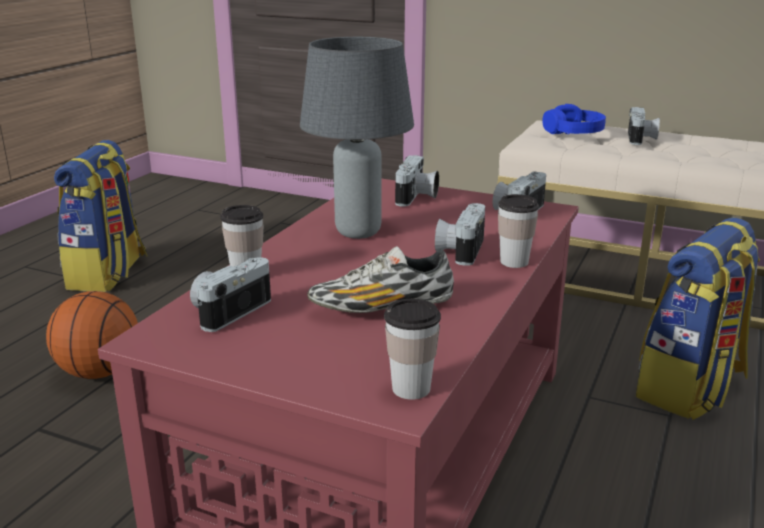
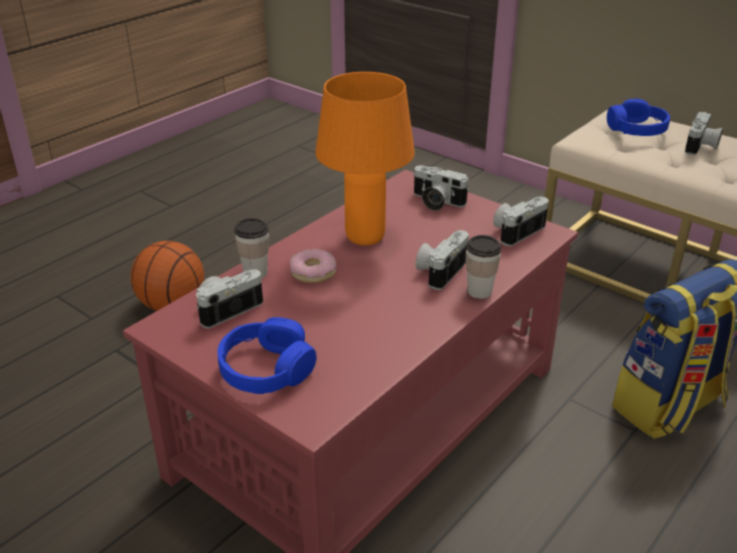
camera: 15 degrees right, 10 degrees up
backpack [54,140,147,292] -> none
grey table lamp [300,37,414,239] -> orange table lamp [315,72,415,246]
shoe [307,246,454,313] -> none
cup [384,299,441,400] -> none
camera [395,155,439,207] -> camera turned 90 degrees clockwise [413,165,469,211]
none -> blue headphones [217,317,316,394]
none -> donut [290,249,337,283]

